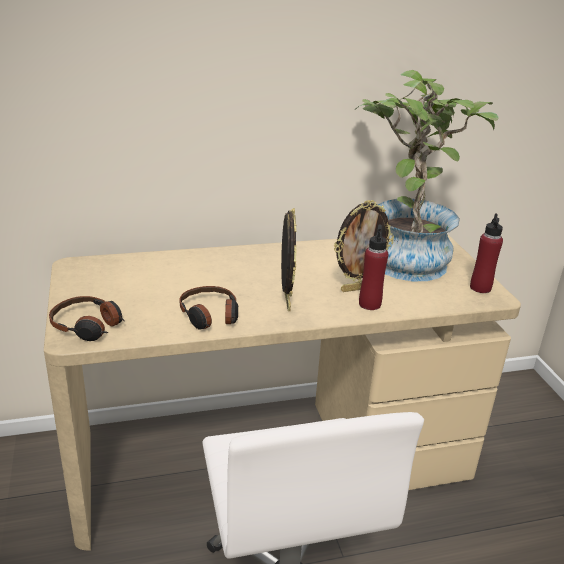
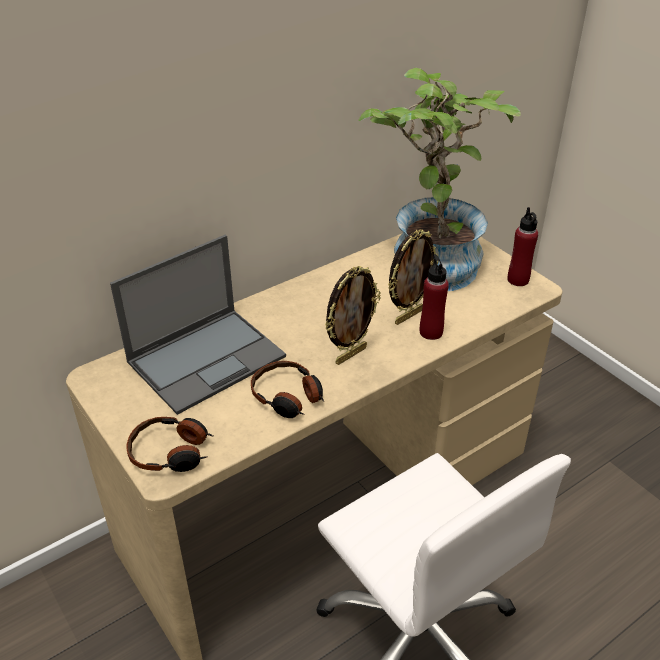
camera: 20 degrees left, 10 degrees up
picture frame [281,208,296,311] -> picture frame turned 75 degrees clockwise [325,266,381,365]
none -> laptop [110,235,286,415]

